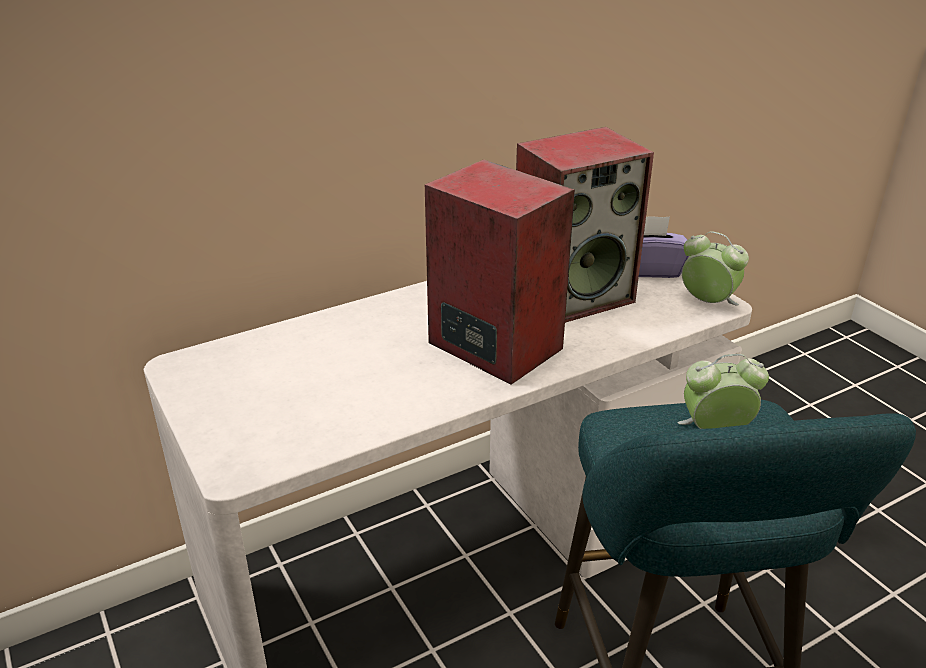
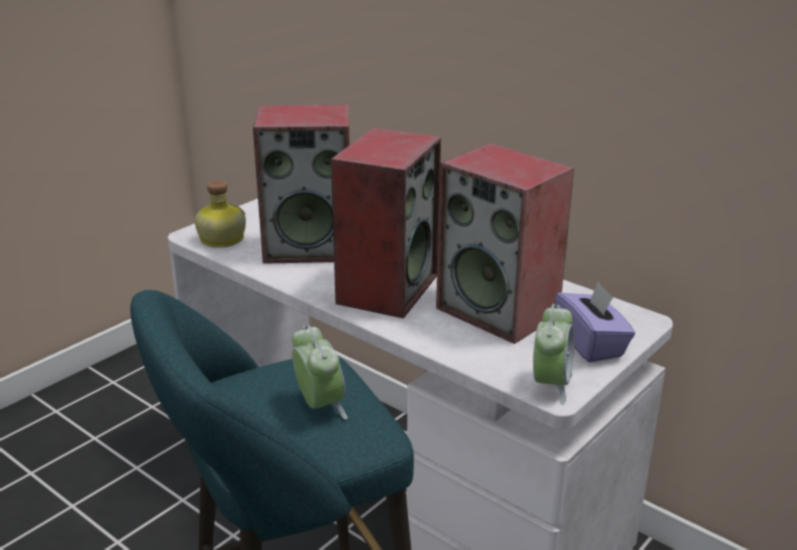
camera: 70 degrees right, 5 degrees down
none -> bottle [195,180,246,248]
none -> speaker [253,104,349,264]

